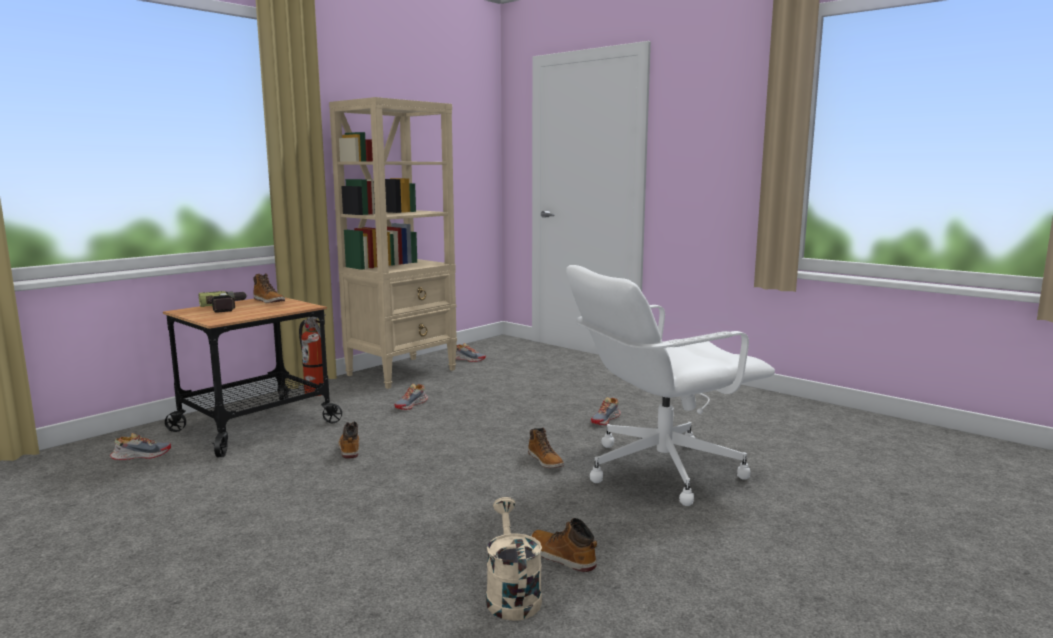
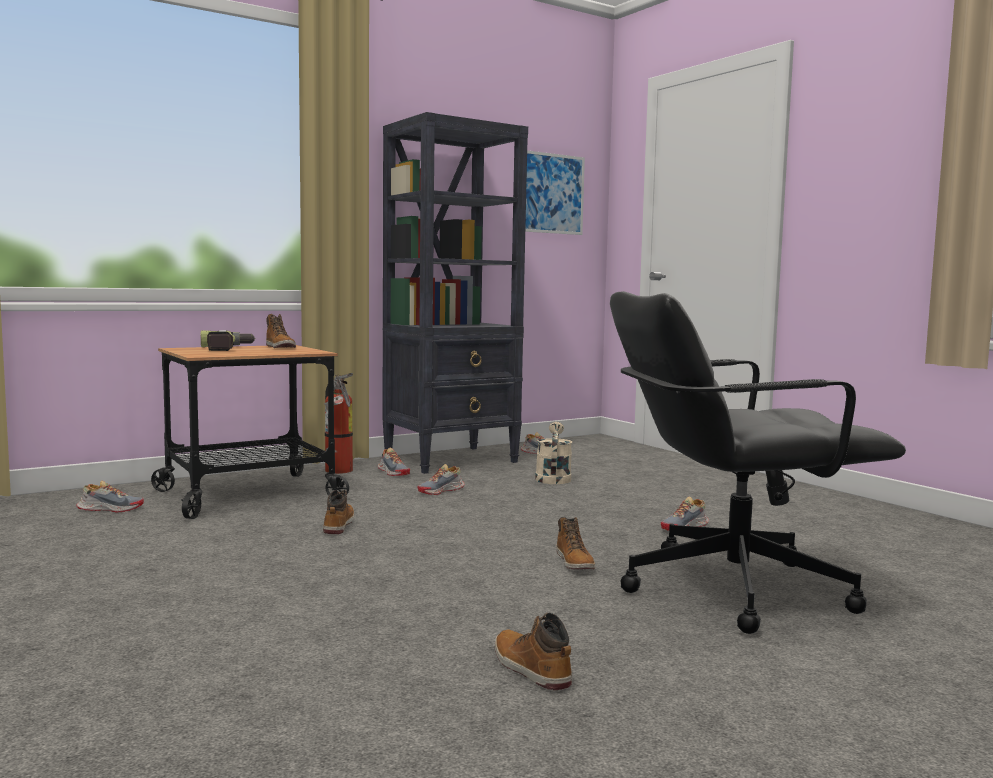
camera: 15 degrees right, 5 degrees down
beige bookcase [329,97,457,389] -> black bookcase [383,112,528,474]
beige watering can [486,497,542,621] -> beige watering can moved to [535,422,572,484]
white office chair [566,265,775,506] -> black office chair [610,291,906,634]
none -> shoe [378,448,410,476]
none -> picture [525,150,585,235]

